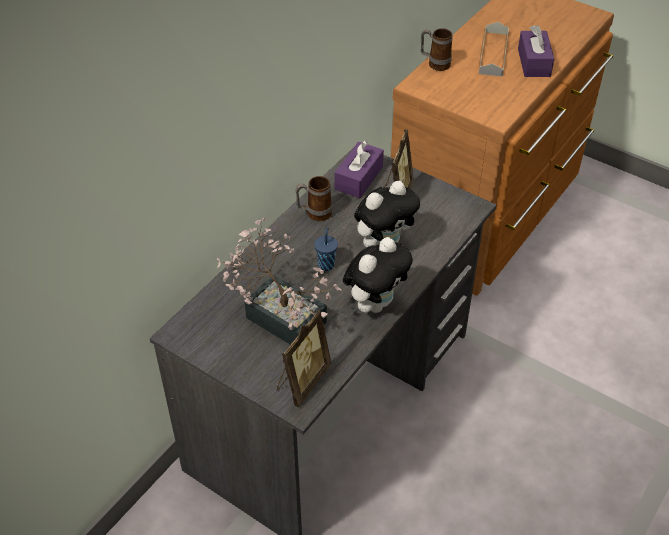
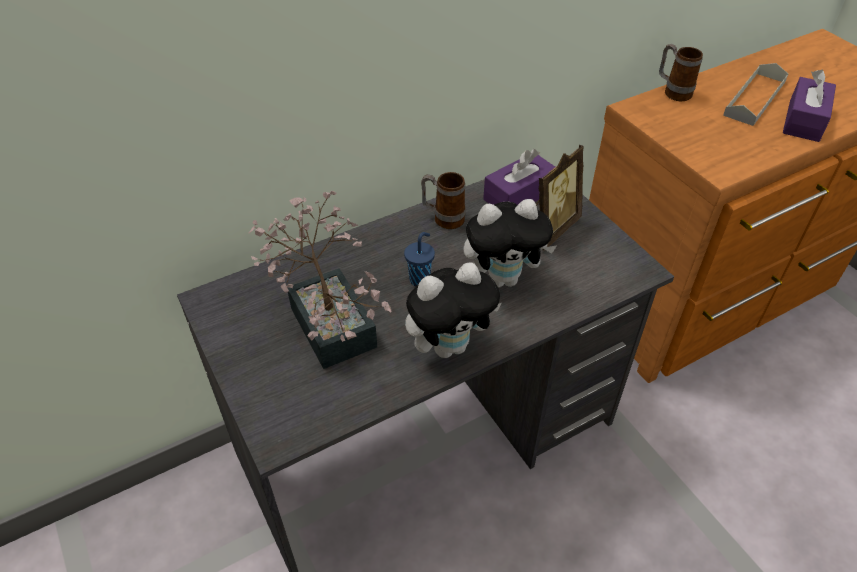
camera: 25 degrees right, 0 degrees up
picture frame [276,310,331,407] -> none

